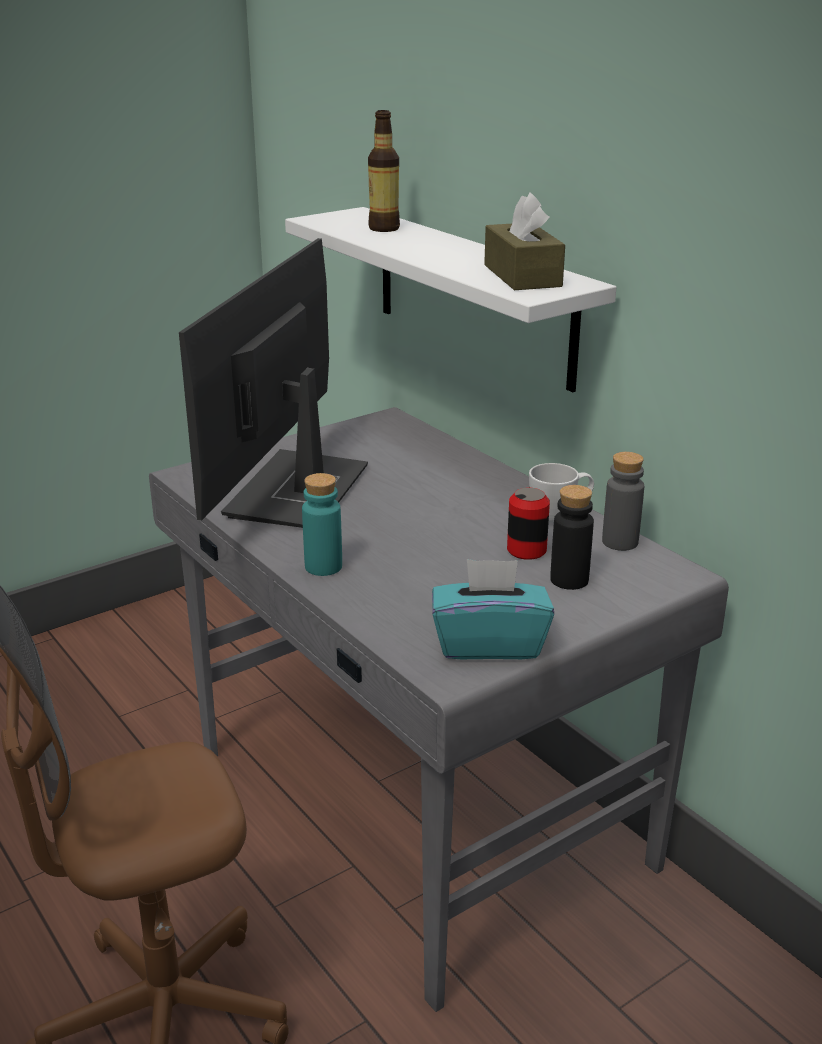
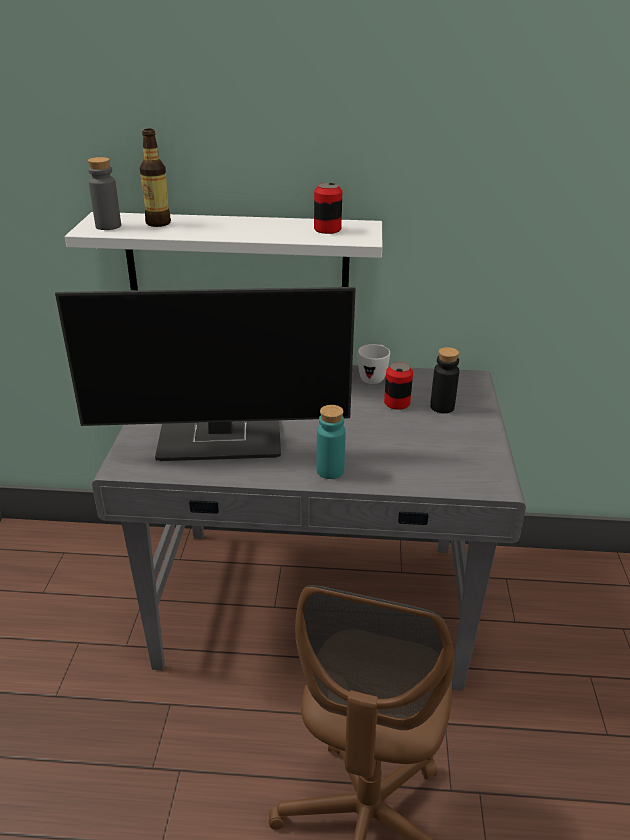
camera: 50 degrees left, 5 degrees up
monitor [179,238,368,528] -> monitor turned 60 degrees counterclockwise [55,287,356,461]
turquoise tissue box [432,559,554,660] -> none
brown tissue box [484,192,565,290] -> can [314,183,342,234]
grey bottle [602,452,644,551] -> grey bottle moved to [88,157,121,230]

